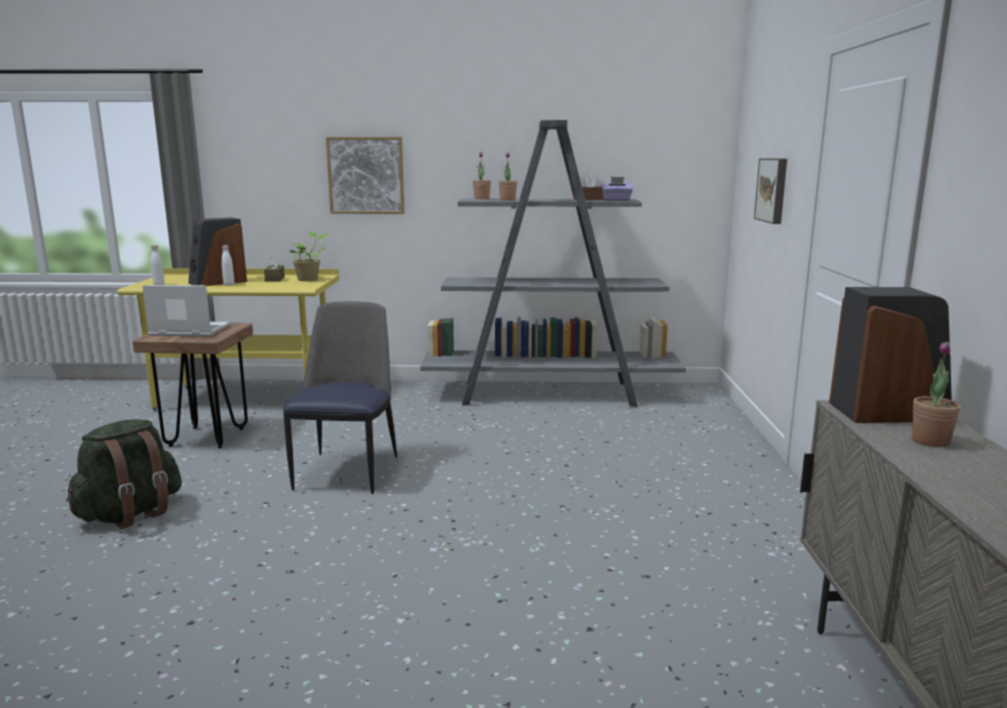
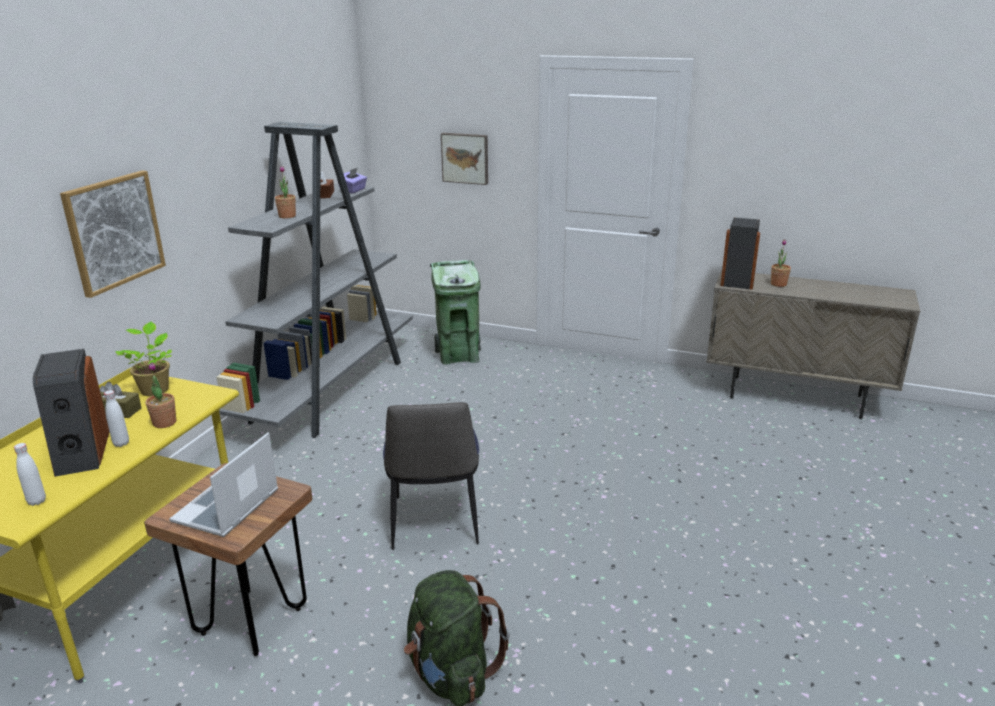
camera: 70 degrees left, 10 degrees up
chair [283,301,397,494] -> chair turned 120 degrees counterclockwise [383,402,479,550]
potted plant [473,152,491,199] -> potted plant moved to [146,362,176,428]
none -> green trash can [430,260,481,364]

